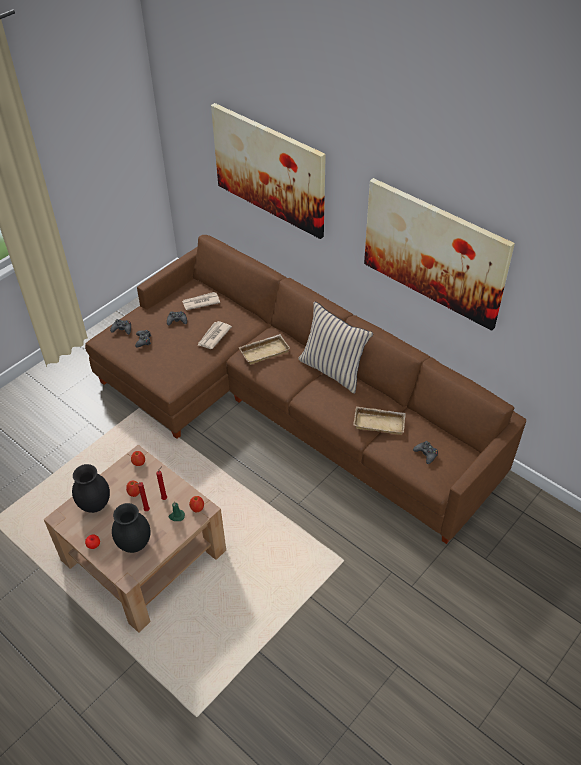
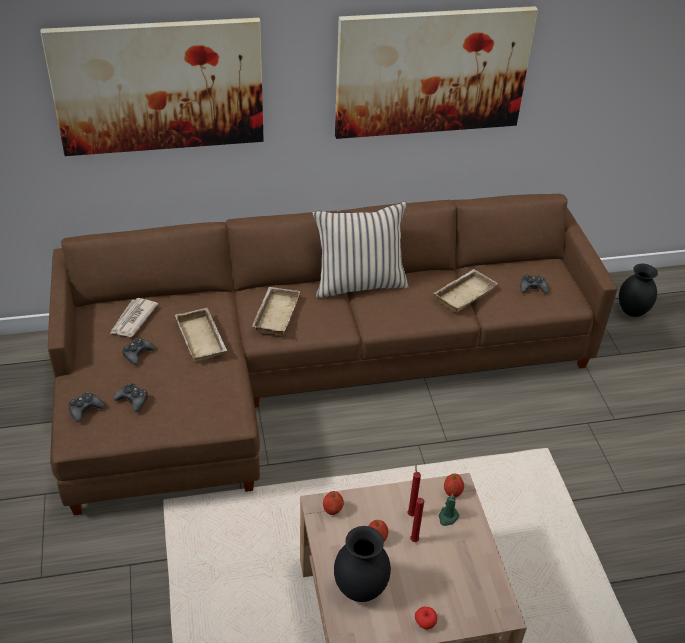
camera: 55 degrees left, 5 degrees down
black vase [112,503,150,553] -> black vase moved to [619,264,658,317]
newspaper [197,321,232,349] -> beige tray [175,308,227,362]

